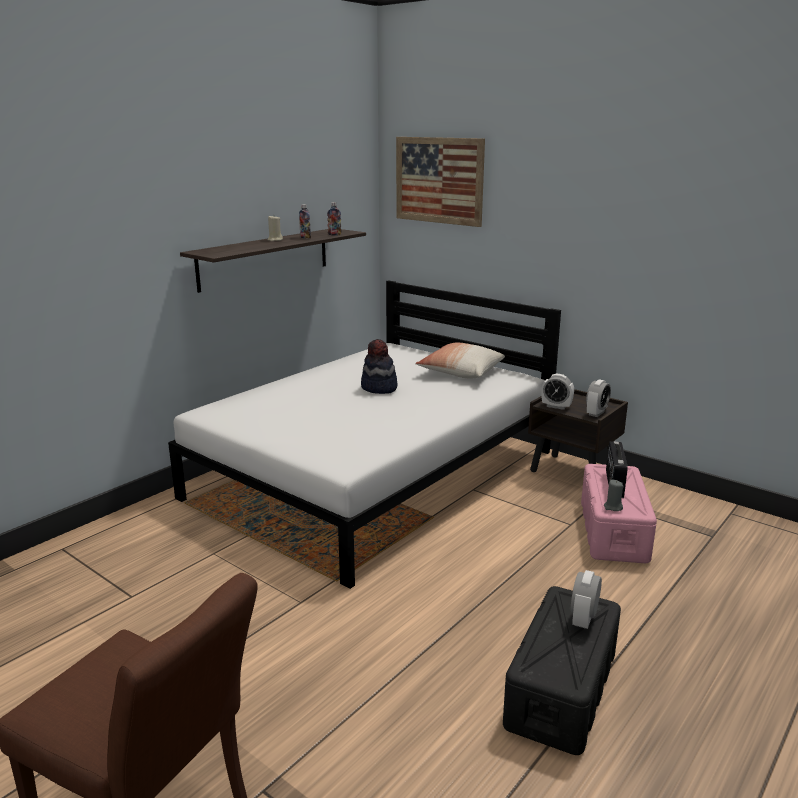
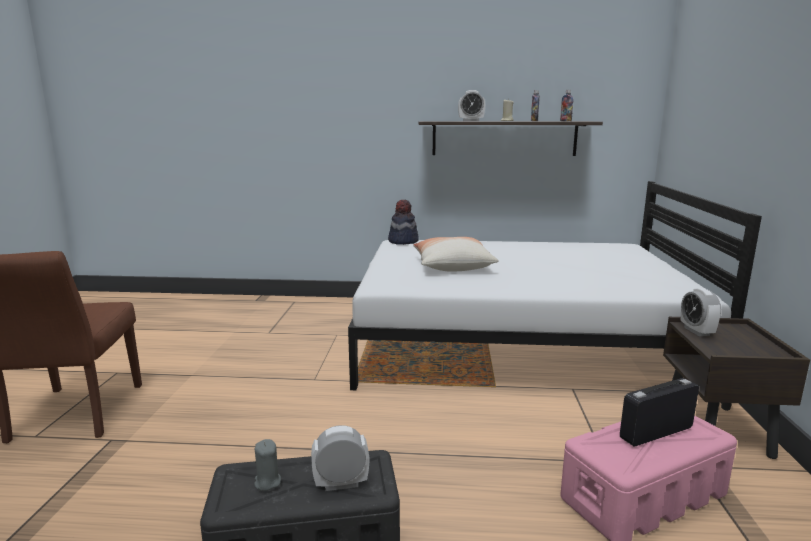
camera: 55 degrees right, 5 degrees down
hat [361,339,397,394] -> hat moved to [388,200,419,245]
picture [396,137,485,227] -> none
pillow [415,343,505,378] -> pillow moved to [413,237,499,272]
alarm clock [586,379,611,417] -> alarm clock moved to [458,90,485,121]
grey candle [604,480,623,511] -> grey candle moved to [254,439,281,491]

